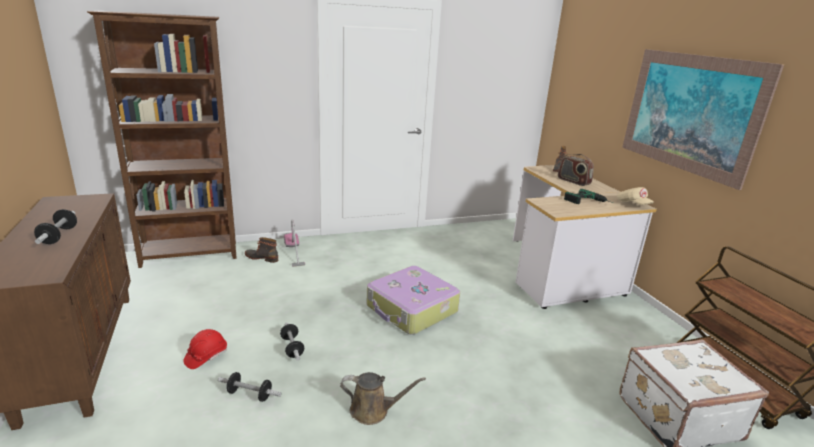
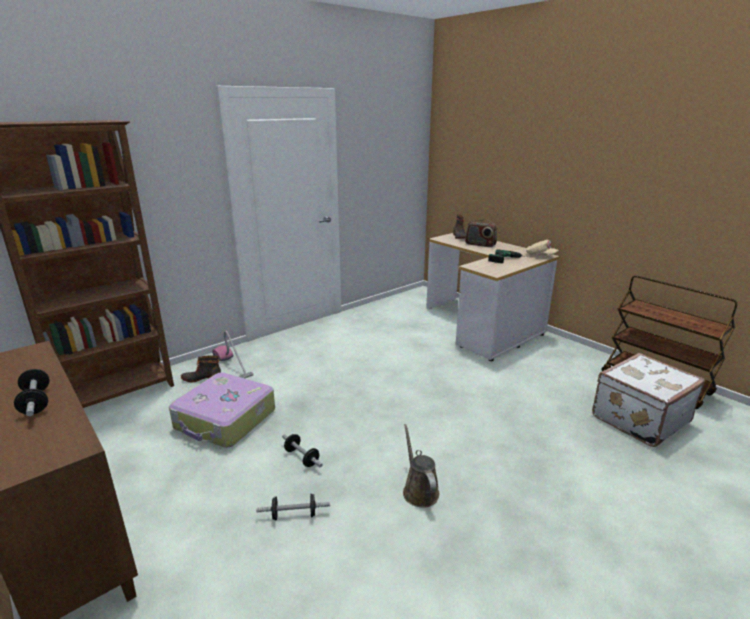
camera: 20 degrees left, 0 degrees up
red hard hat [183,329,227,369] -> none
brown watering can [340,372,426,425] -> brown watering can turned 90 degrees counterclockwise [403,424,440,508]
suitcase [366,266,460,335] -> suitcase moved to [169,372,275,448]
picture [622,49,784,190] -> none

